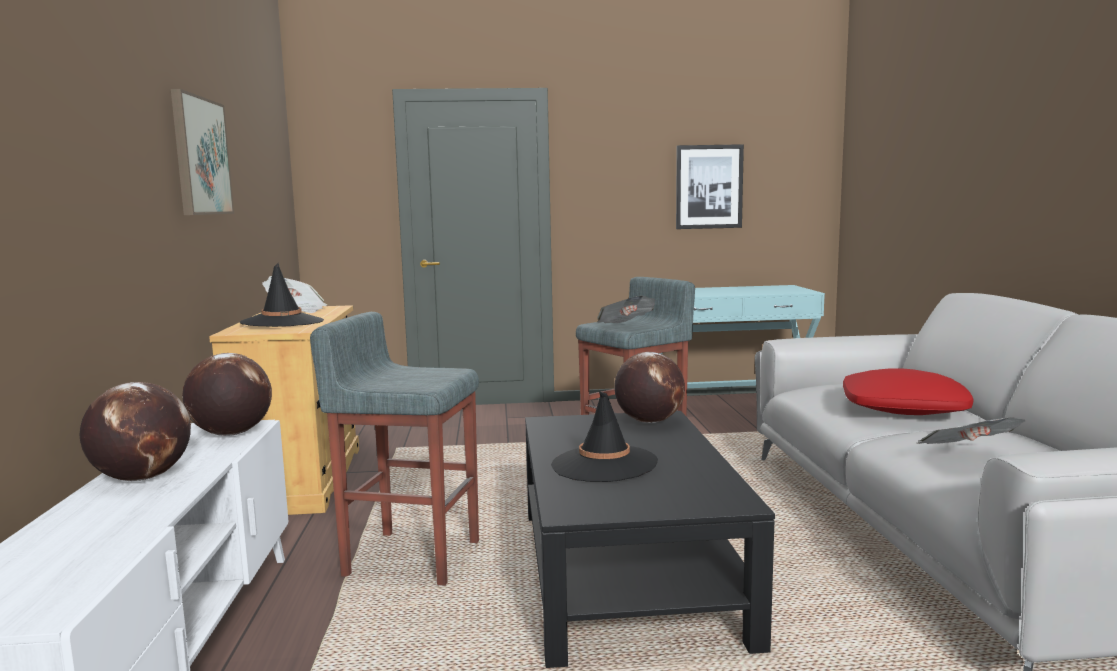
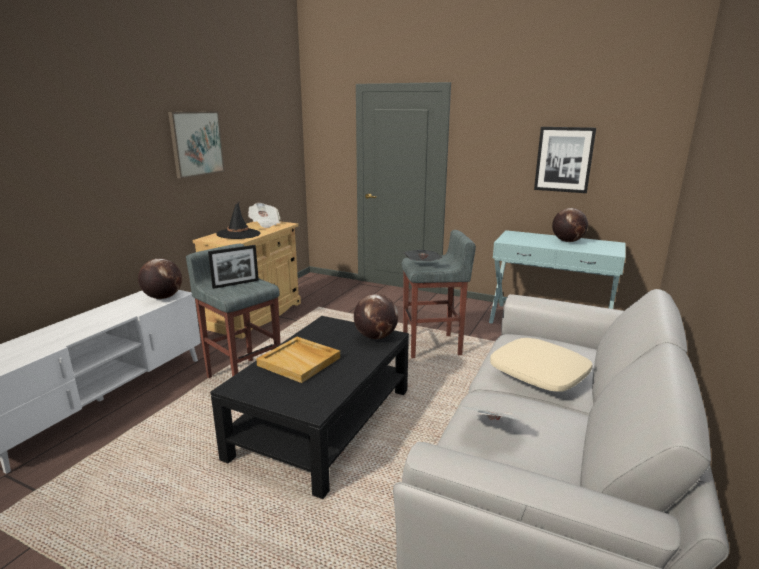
camera: 30 degrees right, 10 degrees up
globe [80,382,191,481] -> globe moved to [552,208,588,242]
black hat [551,392,658,482] -> beige tray [256,337,340,383]
red pillow [843,368,974,415] -> beige pillow [490,338,593,392]
none -> picture frame [208,245,259,289]

